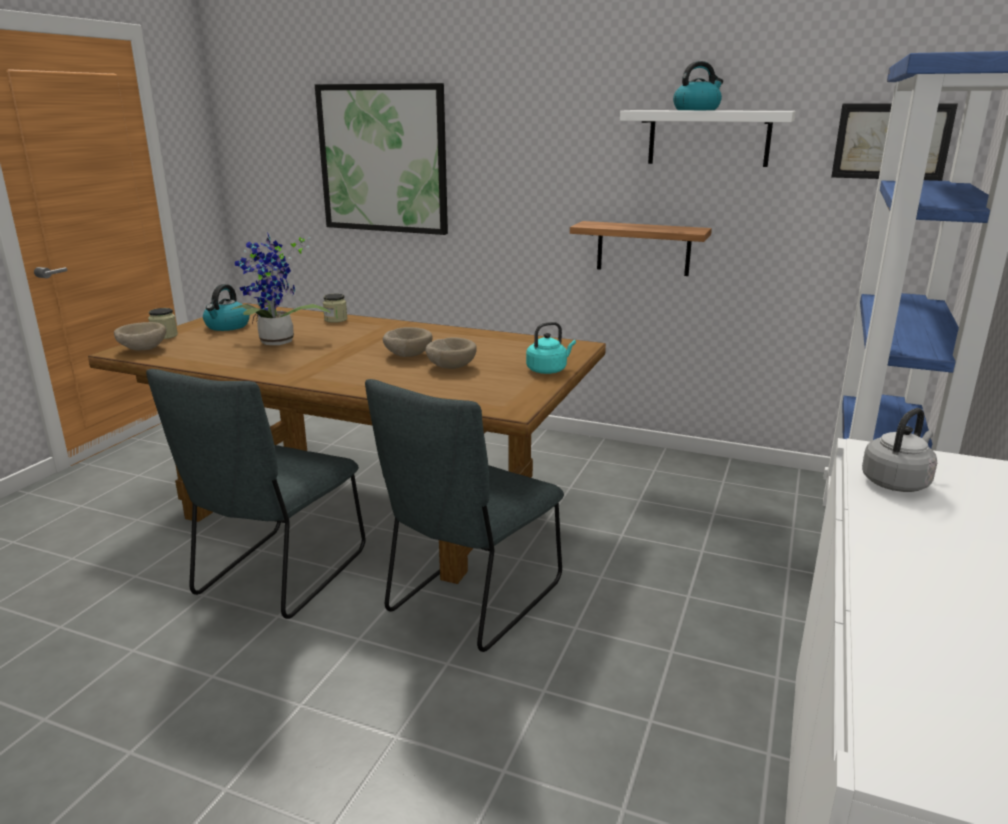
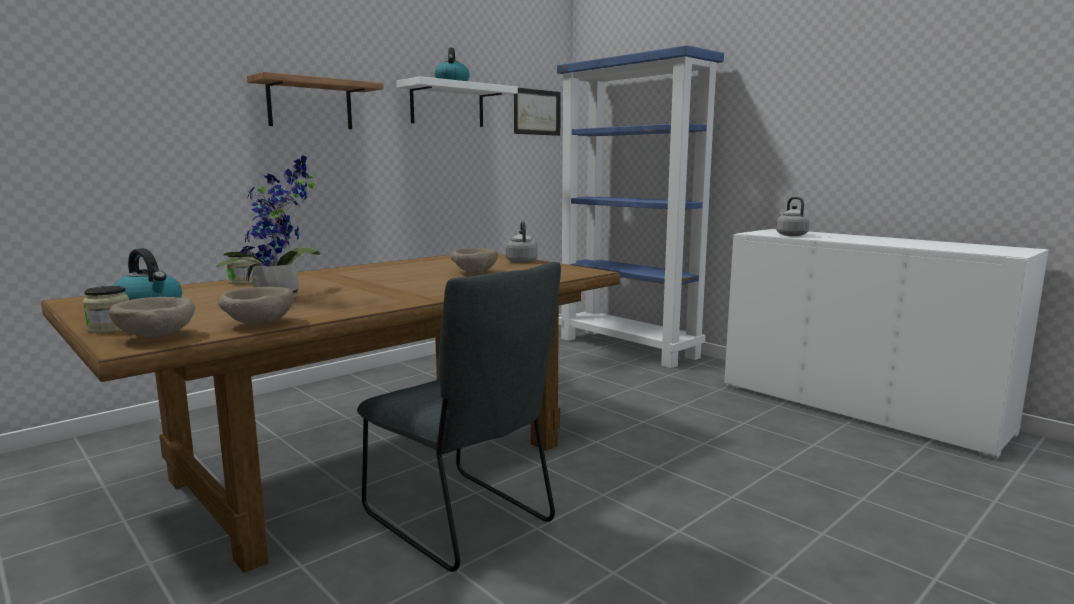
camera: 65 degrees left, 10 degrees down
picture [315,83,448,235] -> none
grey chair [365,379,564,652] -> none
beige bowl [383,327,433,357] -> beige bowl moved to [218,287,294,325]
turquoise kettle [526,322,576,374] -> grey kettle [505,221,538,263]
shelf [570,221,712,276] -> shelf moved to [247,72,384,129]

